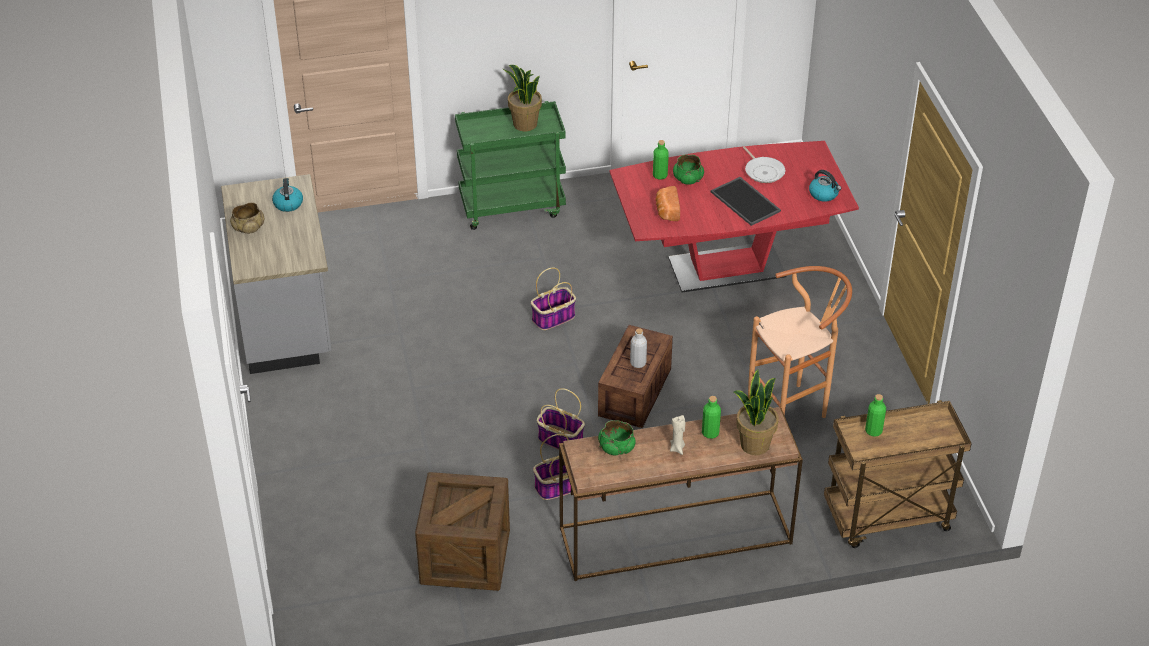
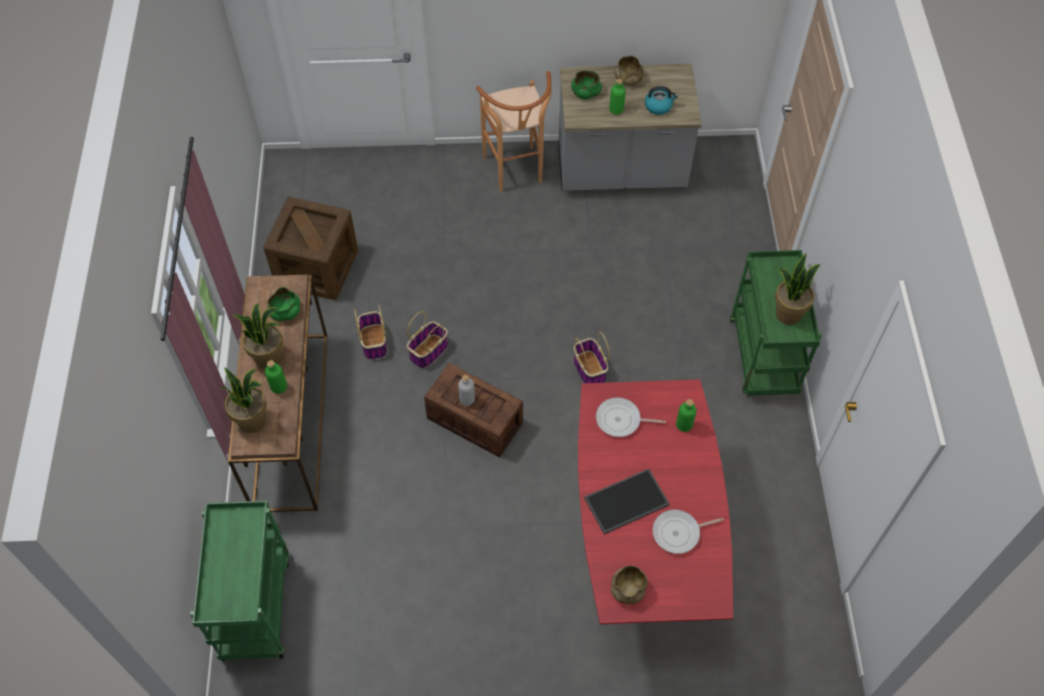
camera: 100 degrees right, 15 degrees up
bread [655,186,680,221] -> frying pan [596,397,666,437]
beige candle [670,415,685,455] -> potted plant [233,304,283,369]
green bowl [673,154,704,185] -> green bowl moved to [571,70,602,99]
brown stool [748,266,852,418] -> brown stool moved to [476,71,552,192]
kettle [809,170,841,202] -> beige bowl [611,566,648,605]
brown cart [824,400,972,548] -> green cart [190,501,289,661]
green bottle [865,394,886,437] -> green bottle moved to [609,79,626,115]

